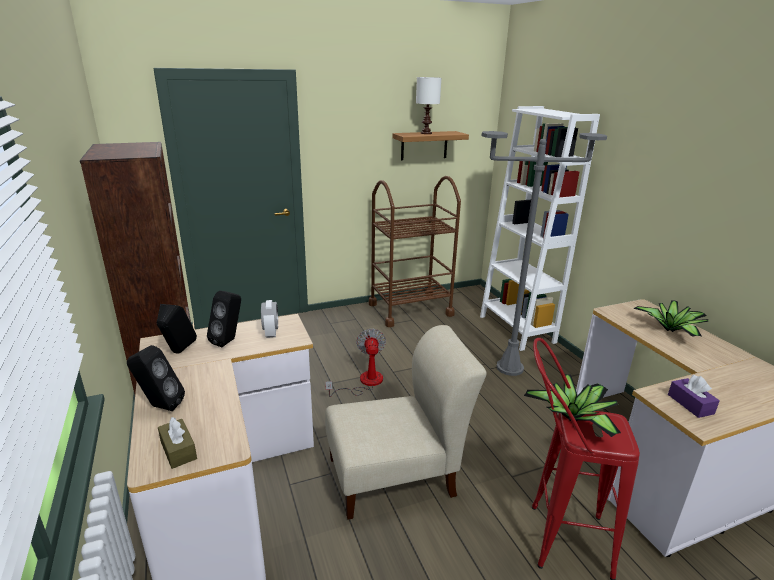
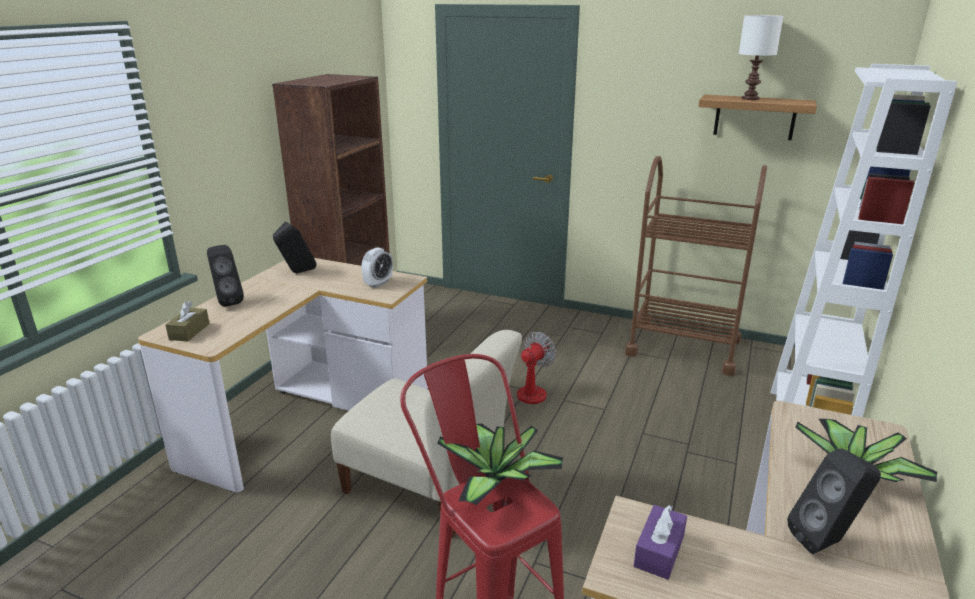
camera: 45 degrees right, 0 degrees up
black speaker [207,291,241,347] -> black speaker moved to [787,448,881,554]
grey floor lamp [482,131,607,376] -> none

